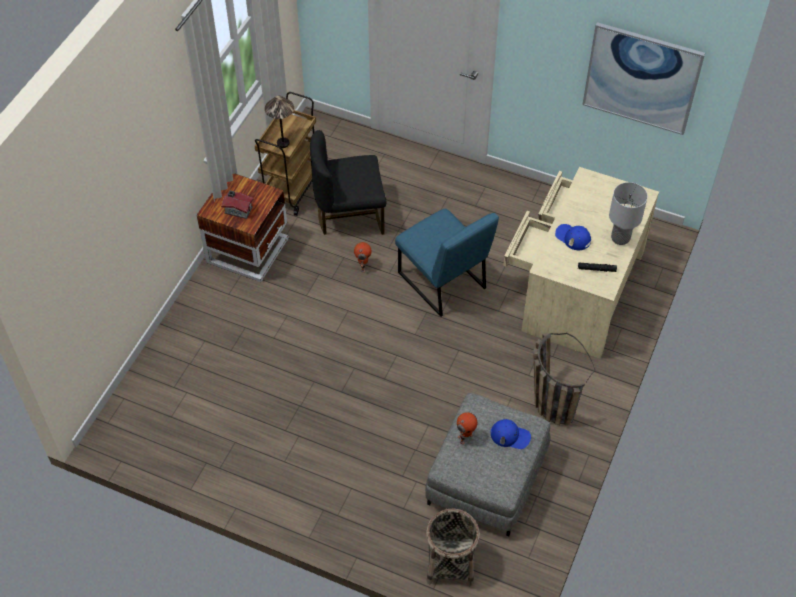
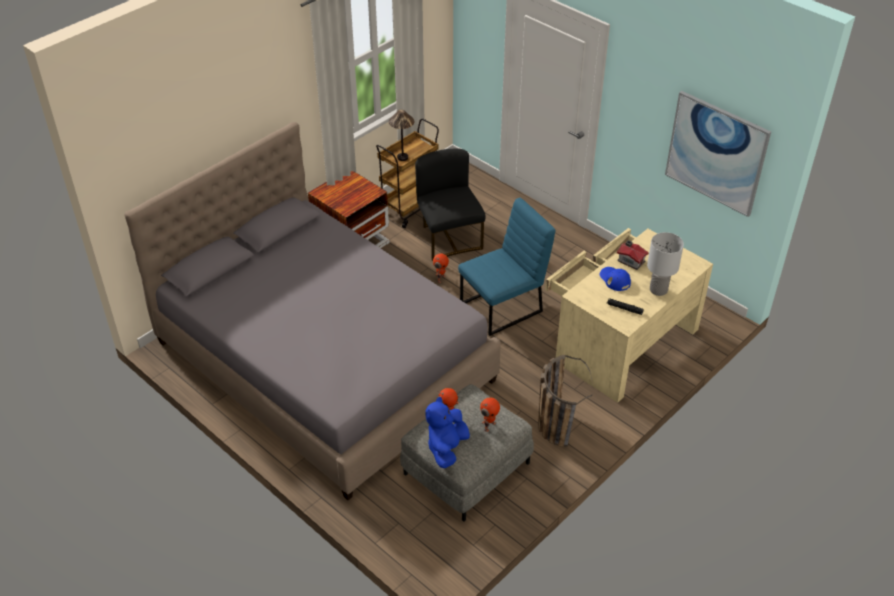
camera: 20 degrees right, 10 degrees down
toy house [221,191,254,219] -> toy house moved to [617,240,649,270]
black chair [310,130,386,235] -> black chair turned 60 degrees clockwise [415,149,486,261]
blue chair [395,209,499,317] -> blue chair turned 105 degrees counterclockwise [458,198,555,336]
basket [426,508,480,586] -> none
blue cap [490,419,531,449] -> toy robot [480,398,500,432]
none -> grey bed [124,122,501,500]
none -> blue plush toy [425,397,470,468]

